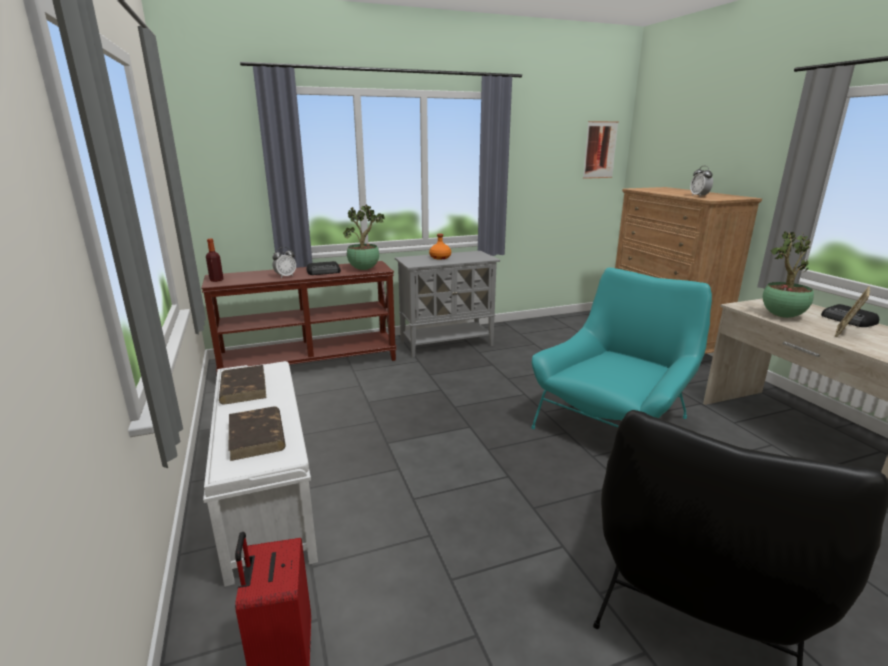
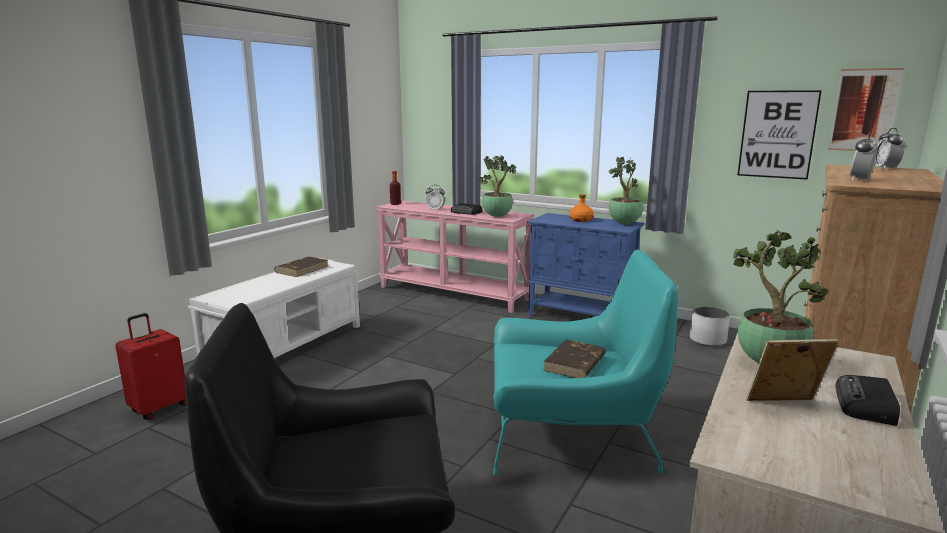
camera: 50 degrees right, 5 degrees down
brown console table [201,261,397,371] -> pink console table [376,200,534,313]
brown book [228,407,285,461] -> brown book moved to [543,339,606,378]
grey cabinet [395,251,500,358] -> blue cabinet [527,213,645,316]
none -> potted plant [608,157,643,224]
none -> white planter [690,306,730,347]
none -> picture [738,90,822,180]
none -> alarm clock [875,128,905,170]

